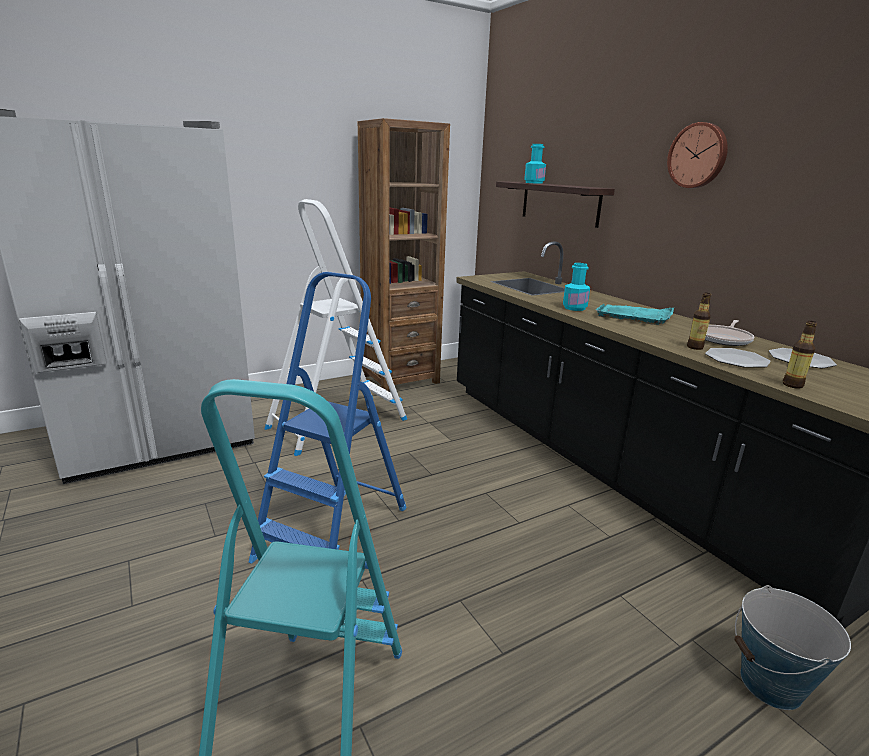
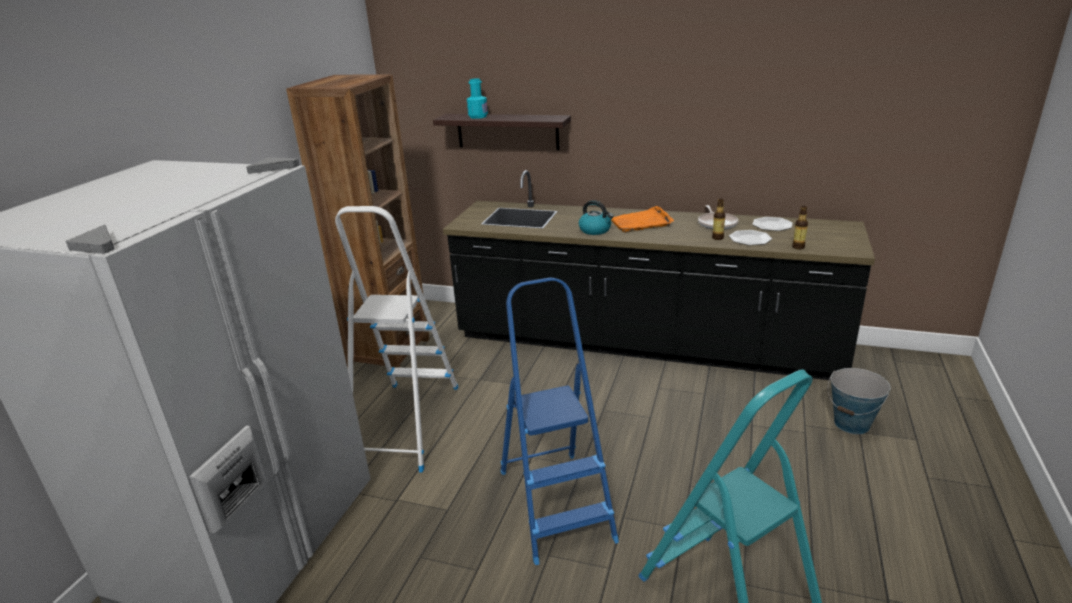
camera: 40 degrees left, 5 degrees up
turquoise bottle [563,263,590,311] -> kettle [579,200,614,235]
turquoise tray [596,304,674,325] -> orange tray [611,206,674,232]
wall clock [667,122,728,188] -> none

